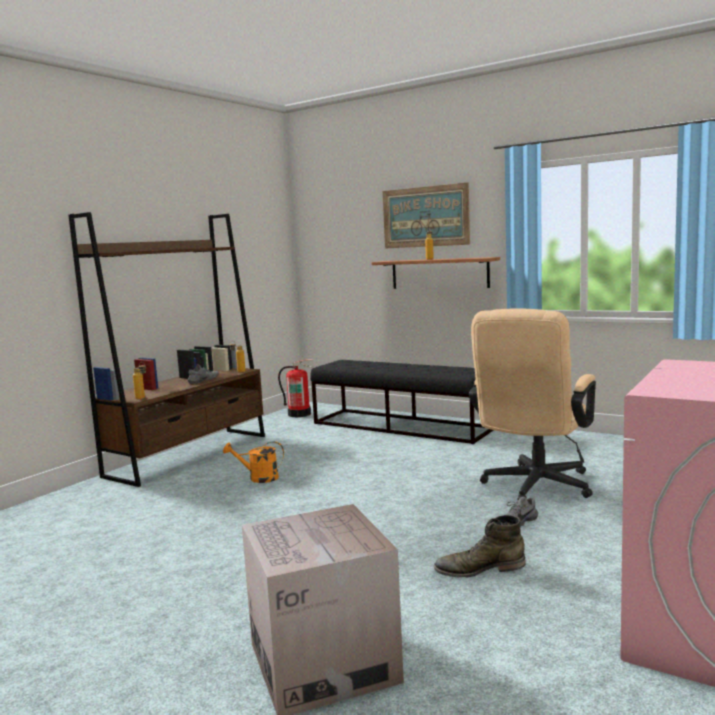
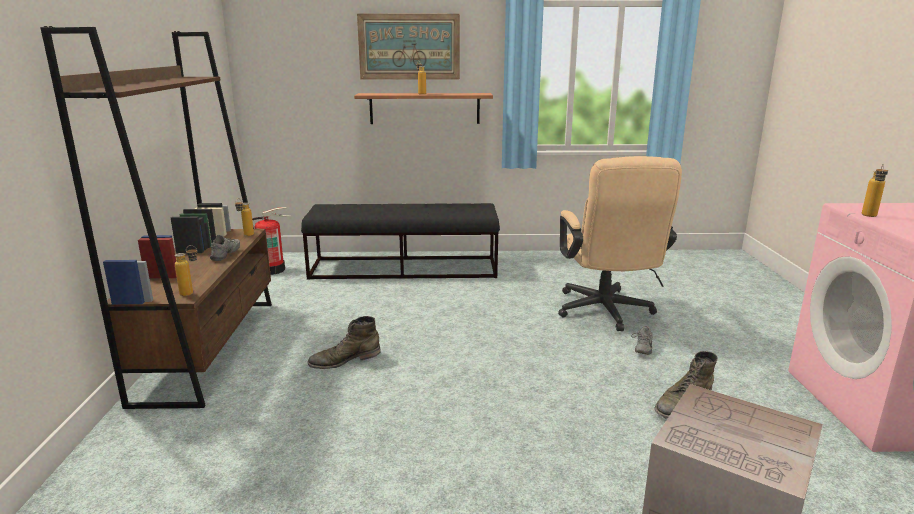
camera: 35 degrees left, 10 degrees up
orange watering can [223,441,284,483] -> green boot [307,316,381,369]
none -> bottle [862,164,888,217]

